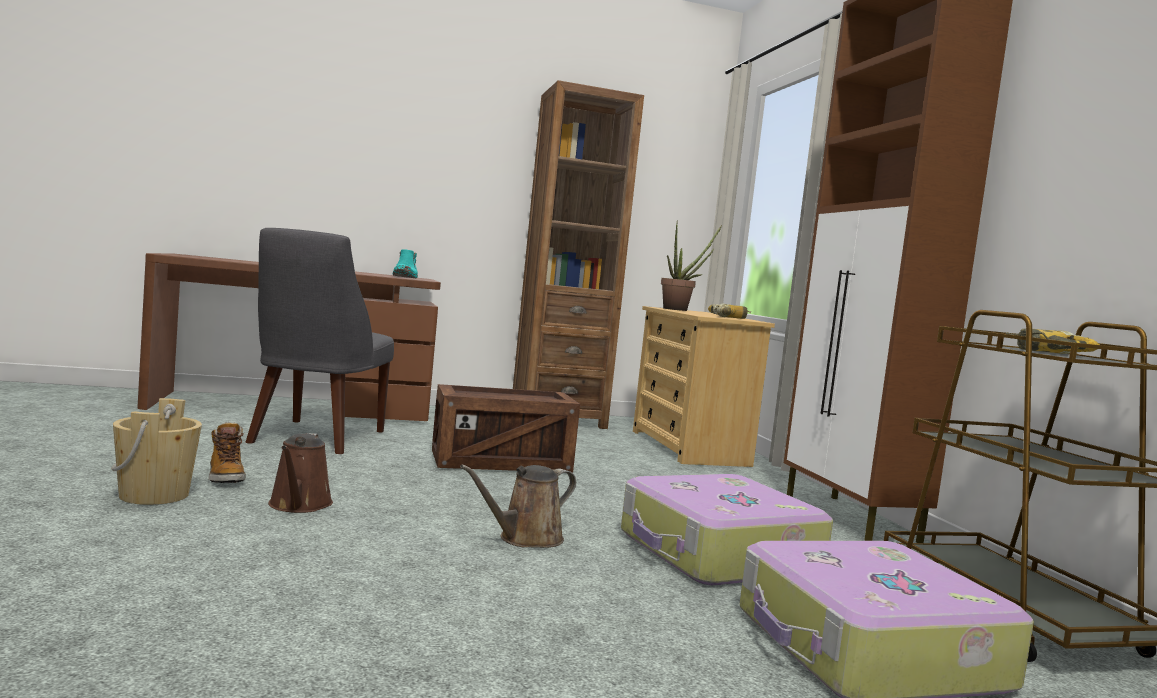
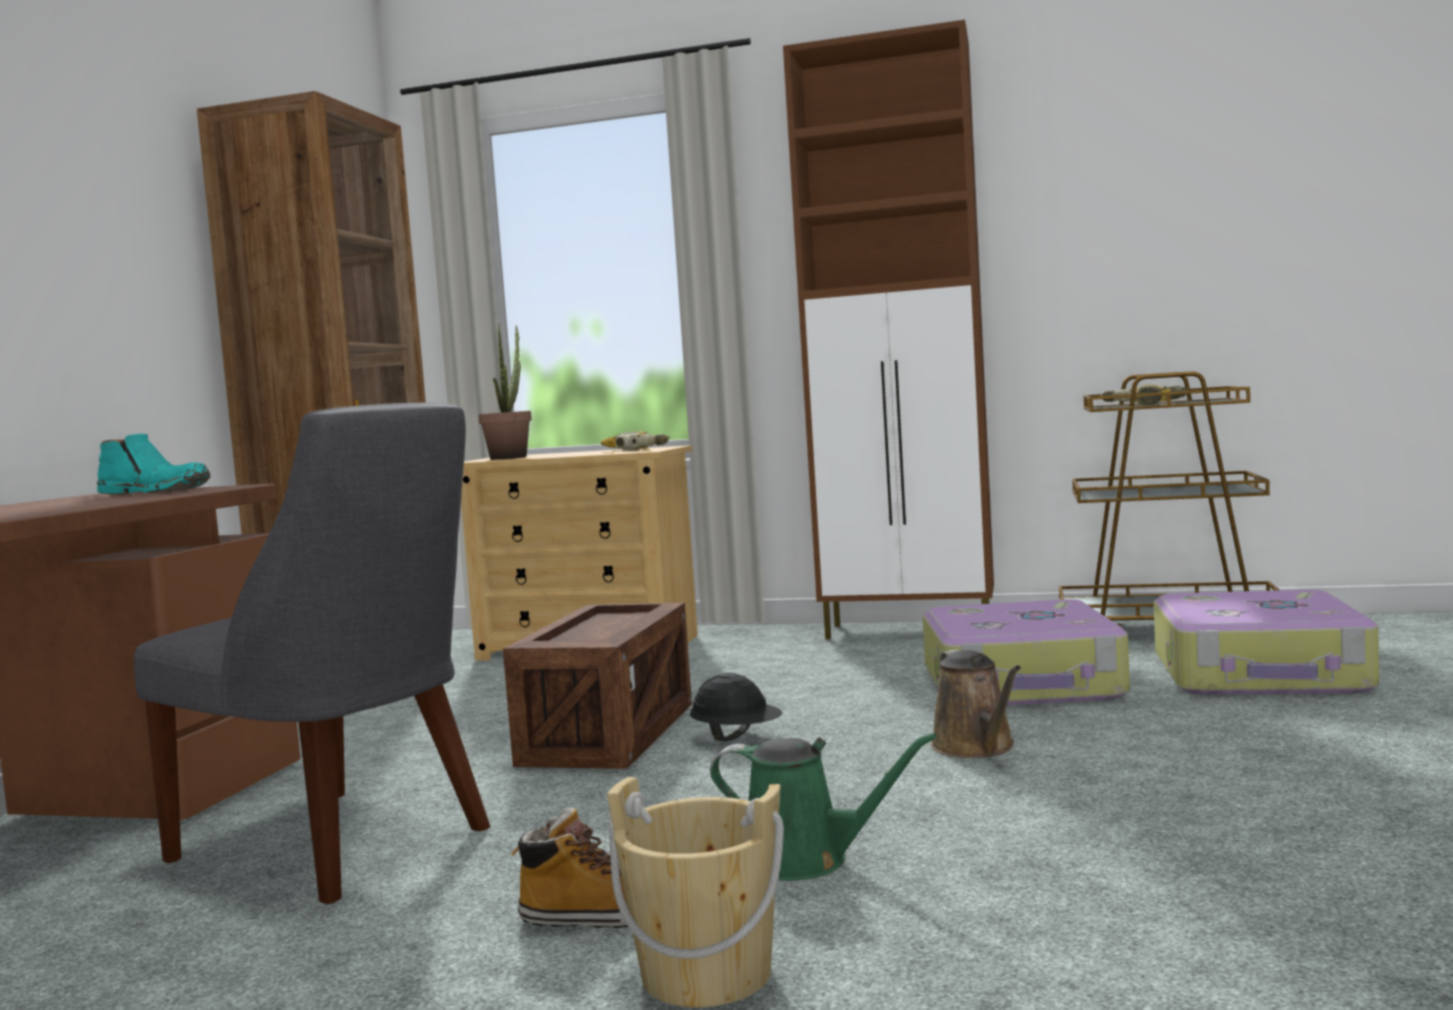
camera: 60 degrees left, 0 degrees up
brown watering can [268,433,333,513] -> green watering can [710,733,937,881]
none -> black hard hat [690,673,782,741]

